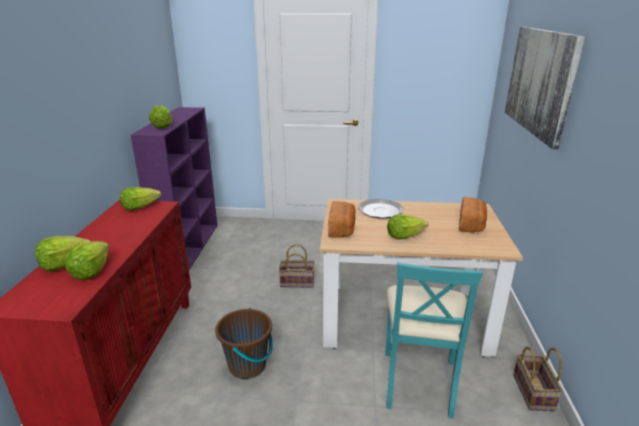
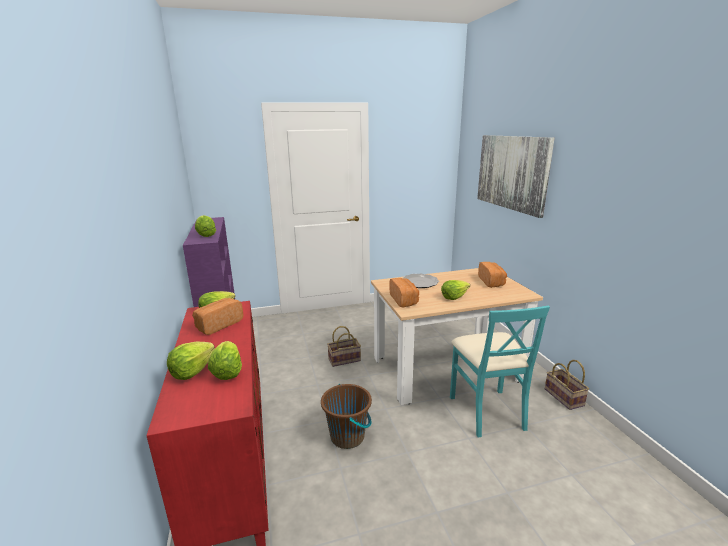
camera: 20 degrees left, 5 degrees down
none -> bread [192,298,243,335]

